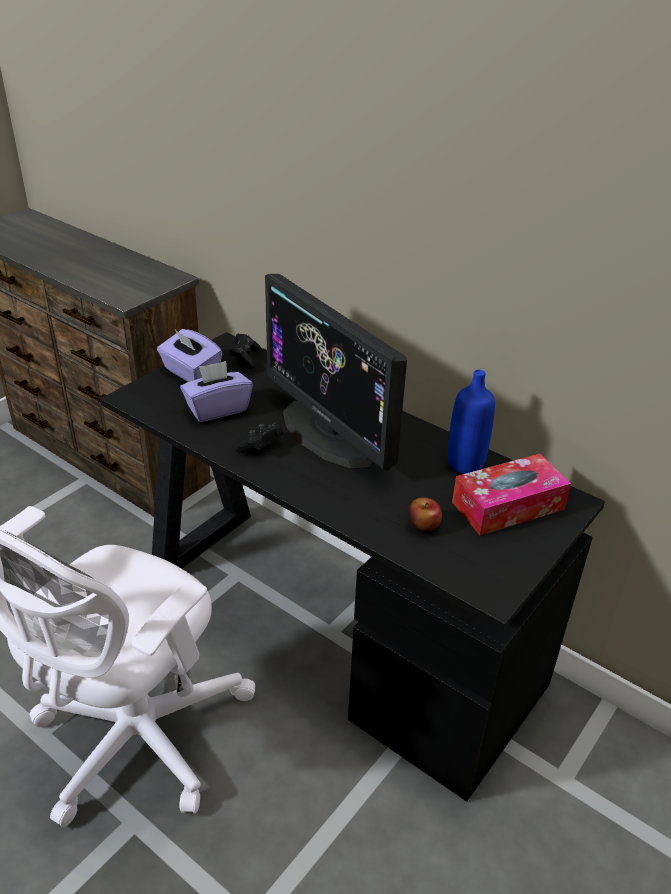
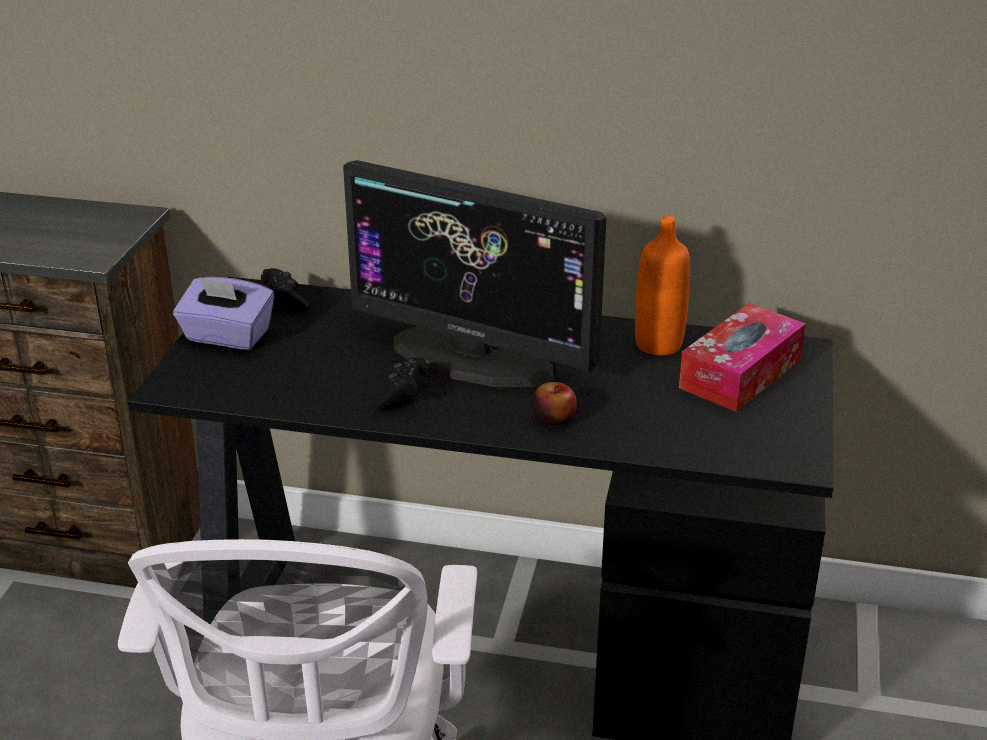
camera: 25 degrees left, 5 degrees down
purple tissue box [180,361,253,422] -> none
apple [407,497,442,532] -> apple moved to [531,382,577,425]
blue bottle [447,370,495,474] -> orange bottle [635,216,690,355]

